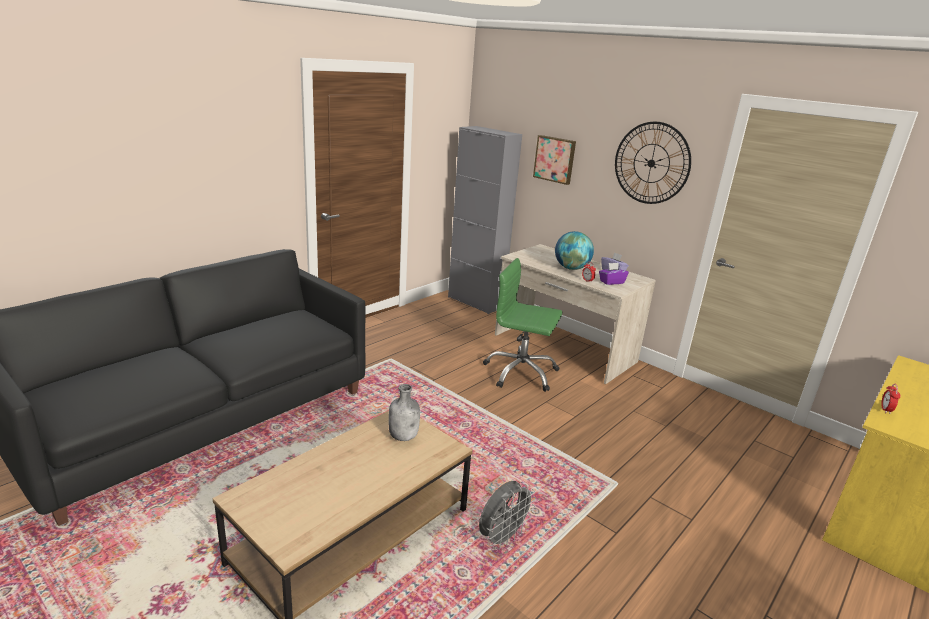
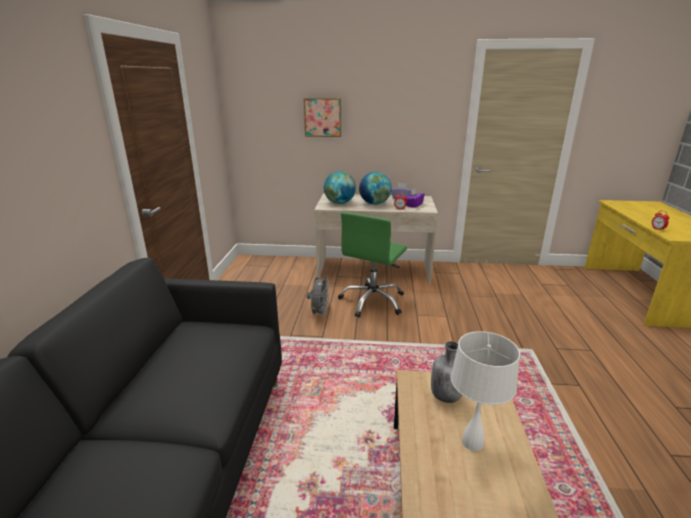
camera: 35 degrees left, 0 degrees up
grey cabinet [448,126,522,314] -> none
grey fan [479,481,536,549] -> grey fan moved to [307,275,330,318]
green office chair [483,258,562,392] -> green office chair turned 45 degrees counterclockwise [338,212,407,317]
wall clock [615,122,691,204] -> none
none -> globe [324,171,356,204]
none -> white table lamp [451,331,520,451]

